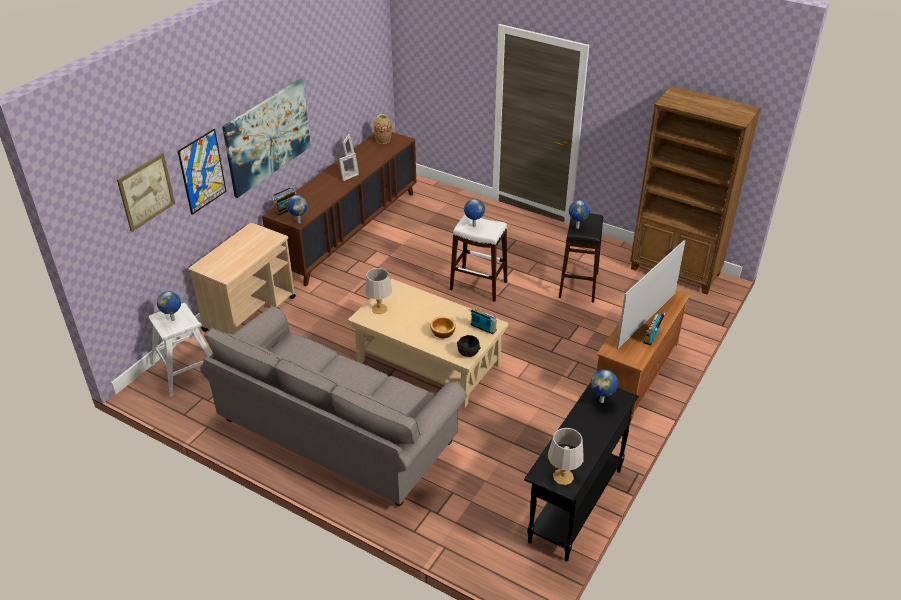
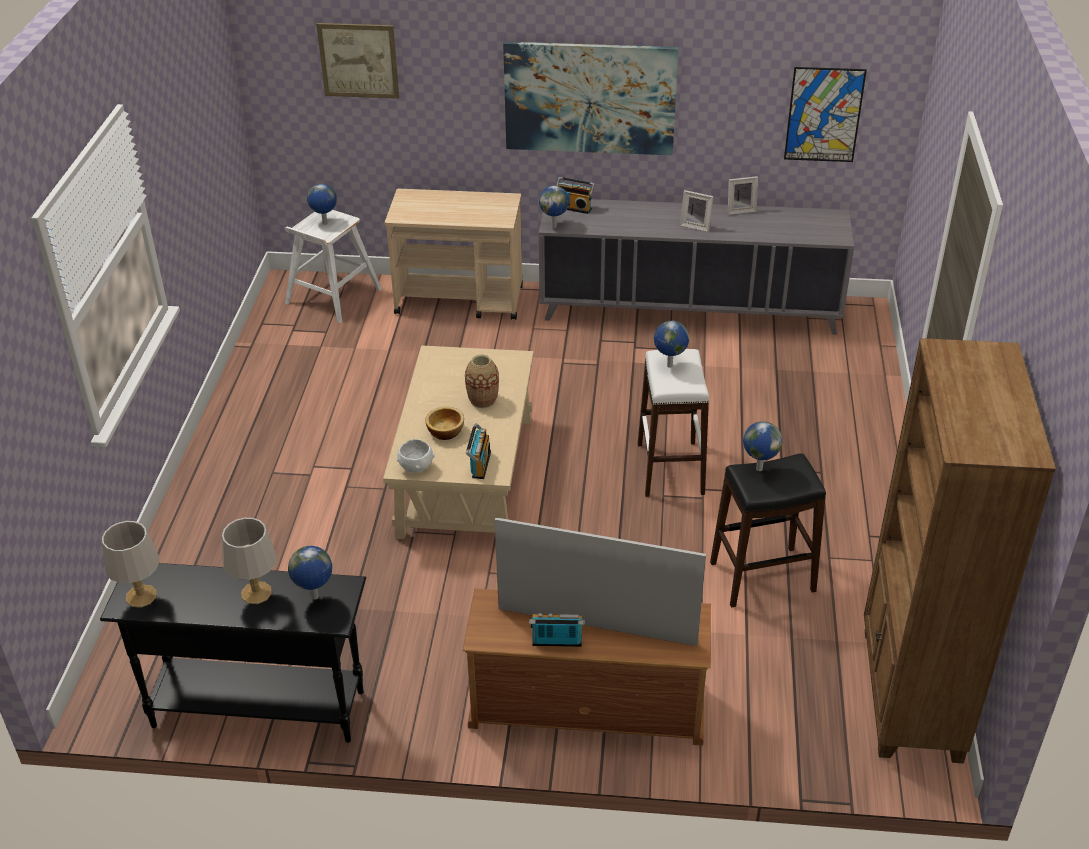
camera: 65 degrees right, 0 degrees up
picture [178,129,226,215] -> picture moved to [784,67,867,162]
grey sofa [200,306,467,506] -> none
brown cabinet [262,132,416,286] -> grey cabinet [539,199,854,335]
grey table lamp [365,268,392,314] -> grey table lamp moved to [222,518,277,604]
vase [374,114,392,144] -> vase moved to [465,354,499,408]
black bowl [457,335,481,357] -> white bowl [397,439,435,473]

